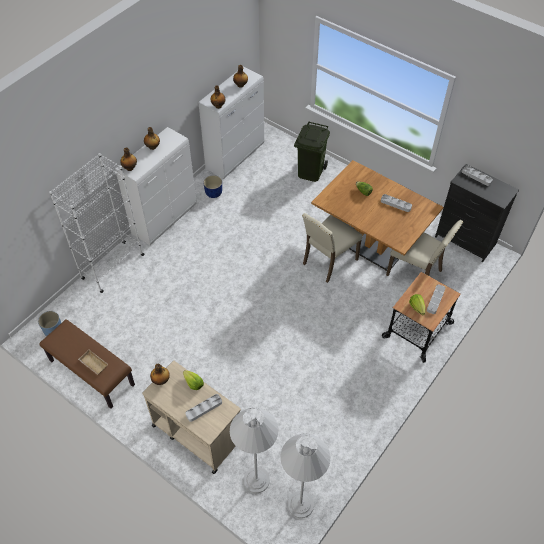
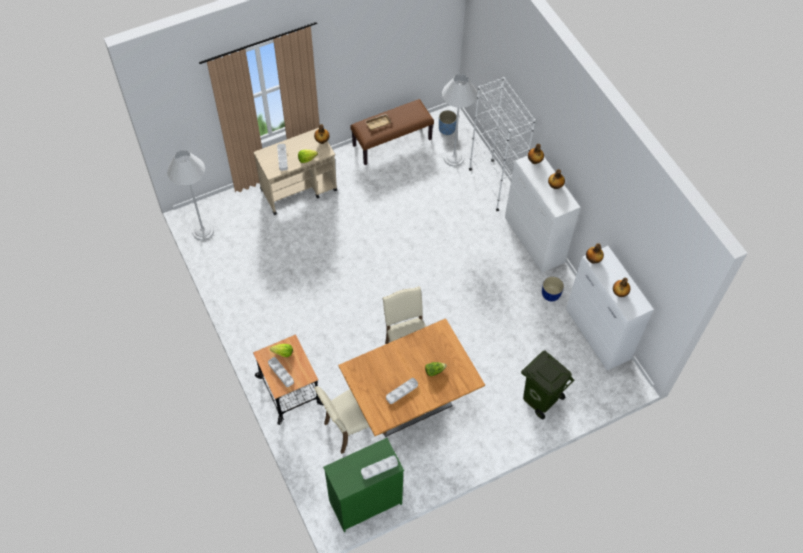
camera: 115 degrees right, 5 degrees up
white floor lamp [230,408,278,493] -> white floor lamp moved to [442,74,478,166]
black dresser [435,164,519,263] -> green dresser [323,438,404,532]

